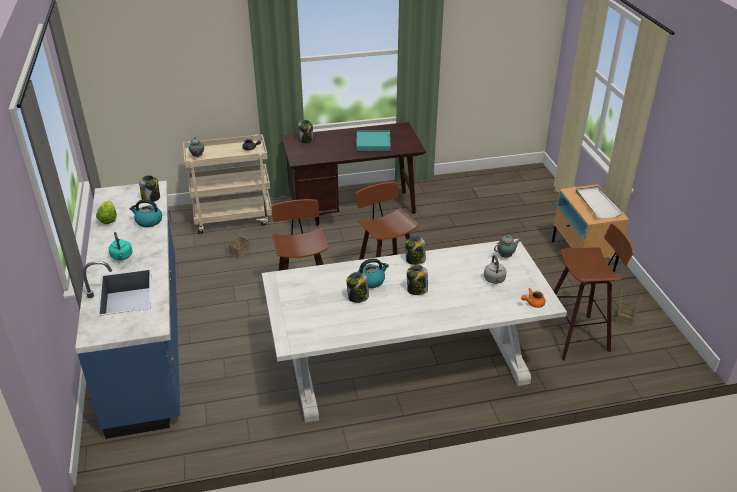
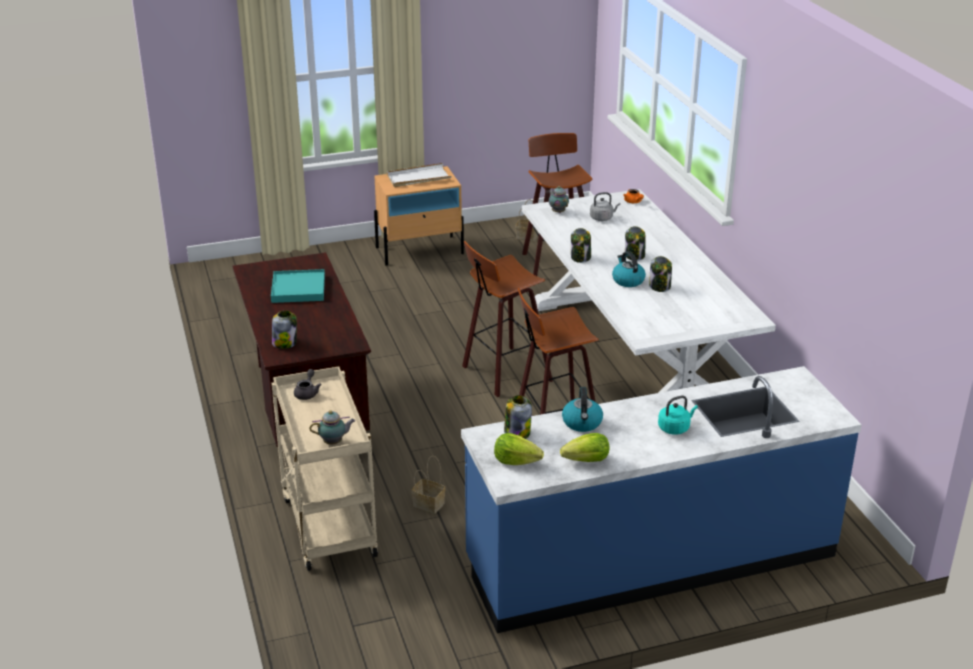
camera: 95 degrees left, 5 degrees down
none -> lettuce [494,433,544,465]

